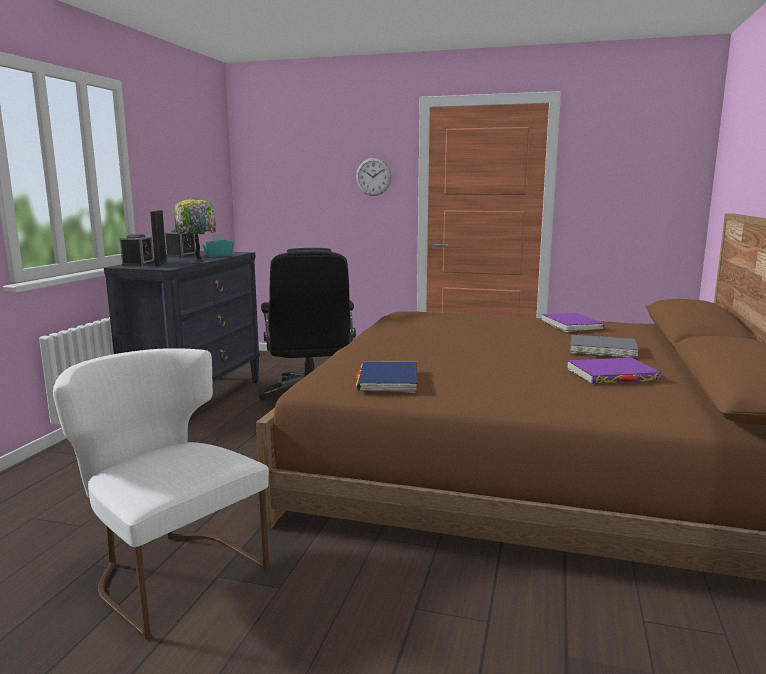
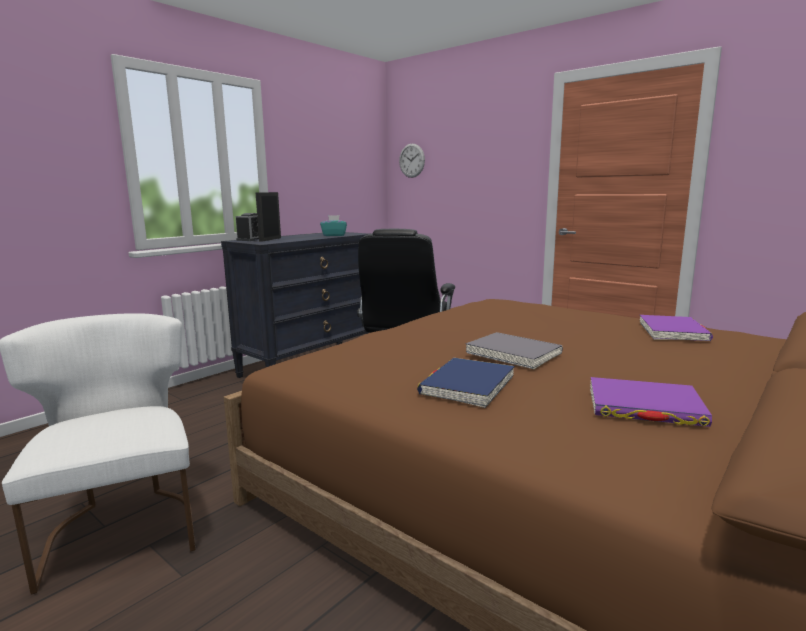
camera: 25 degrees right, 0 degrees up
alarm clock [165,229,196,258] -> none
table lamp [174,197,216,263] -> none
wall clock [356,158,392,196] -> wall clock moved to [399,144,425,178]
blue book [356,361,417,393] -> blue book moved to [417,358,515,408]
grey book [570,335,638,358] -> grey book moved to [466,332,563,369]

